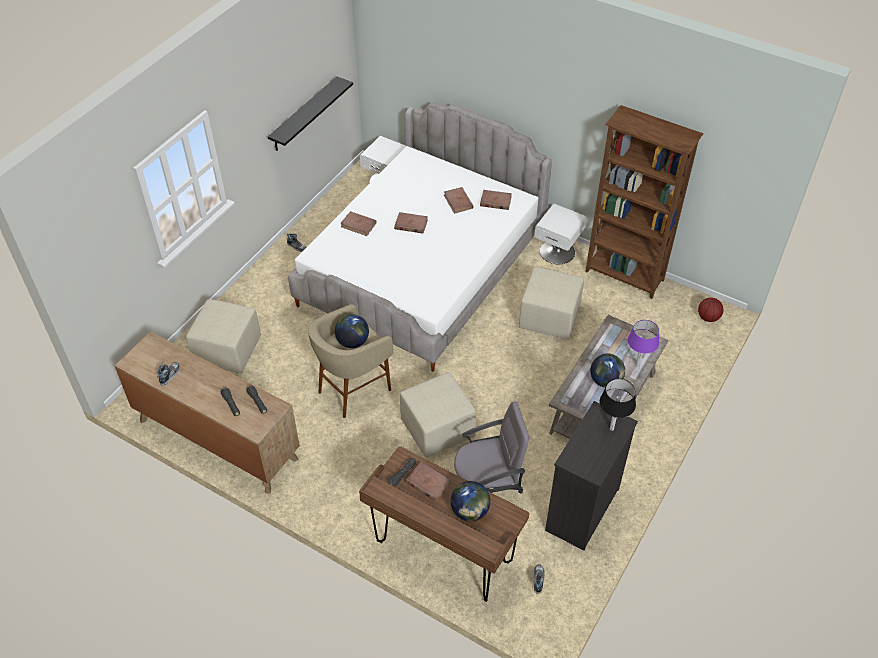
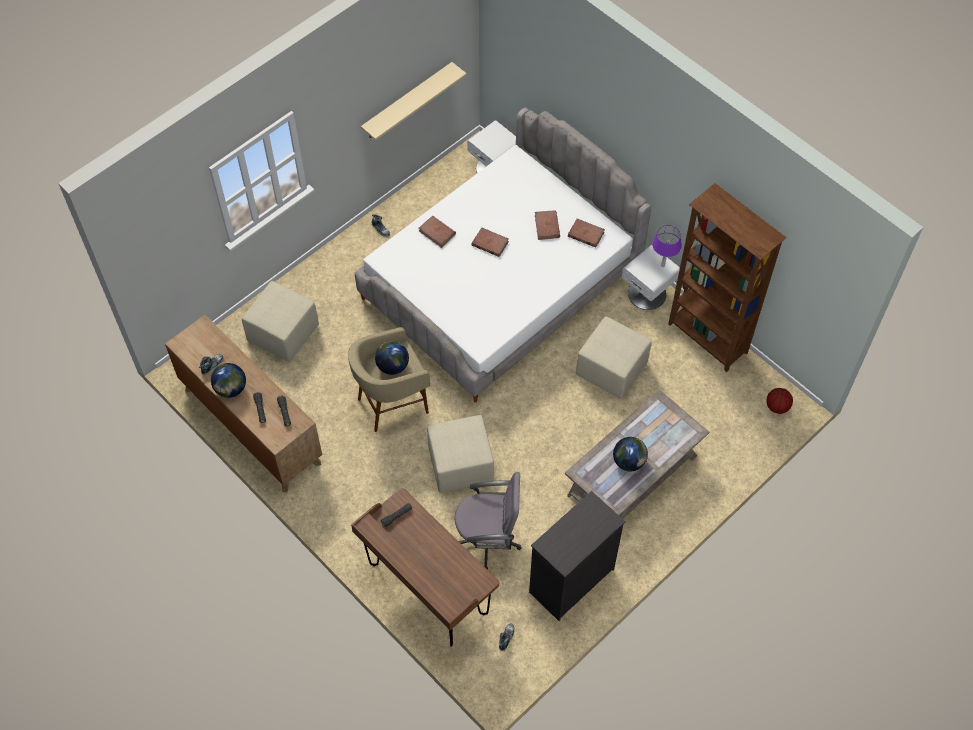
camera: 15 degrees right, 10 degrees up
black shelf [268,76,353,151] -> beige shelf [361,62,467,140]
brown book [405,462,451,502] -> none
globe [451,481,490,522] -> globe moved to [211,363,246,398]
black table lamp [599,379,636,431] -> none
purple table lamp [628,320,659,367] -> purple table lamp moved to [652,225,682,267]

